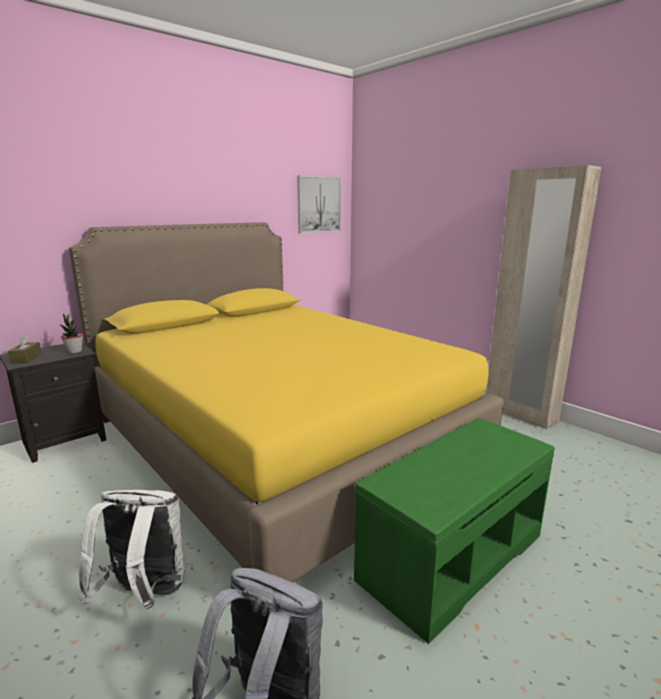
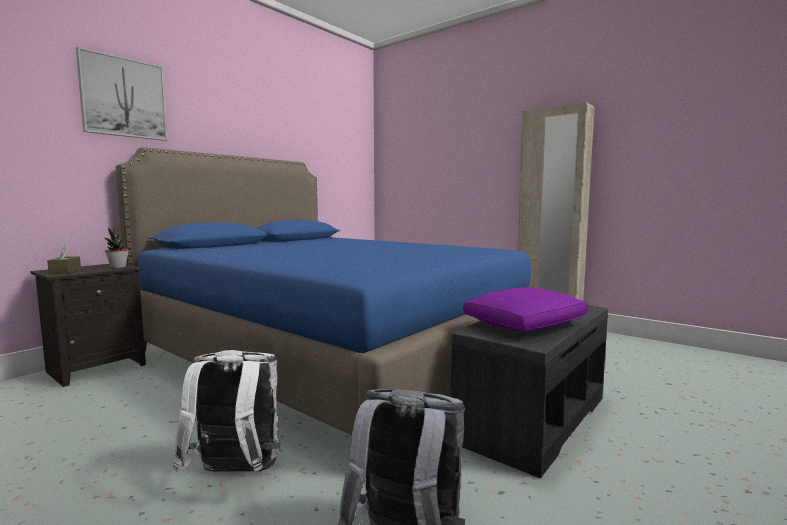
camera: 10 degrees left, 10 degrees down
yellow bed [69,222,504,582] -> blue bed [115,147,531,435]
picture [297,175,341,233] -> picture moved to [76,47,168,141]
green bench [354,418,555,644] -> grey bench [451,305,608,478]
none -> purple pillow [463,288,588,331]

